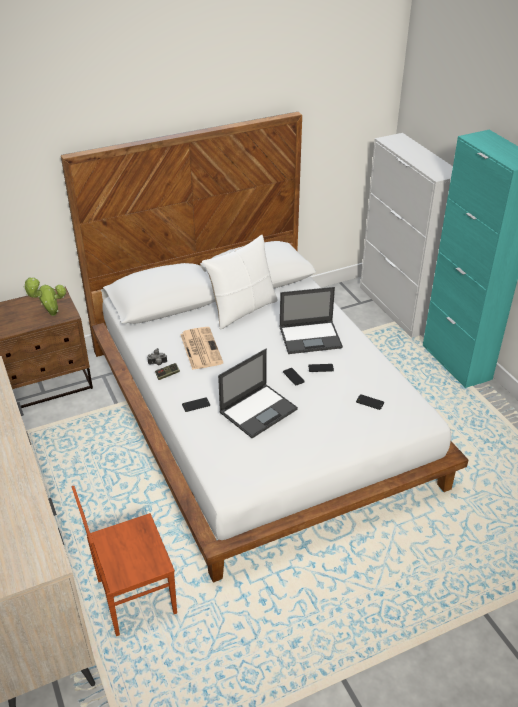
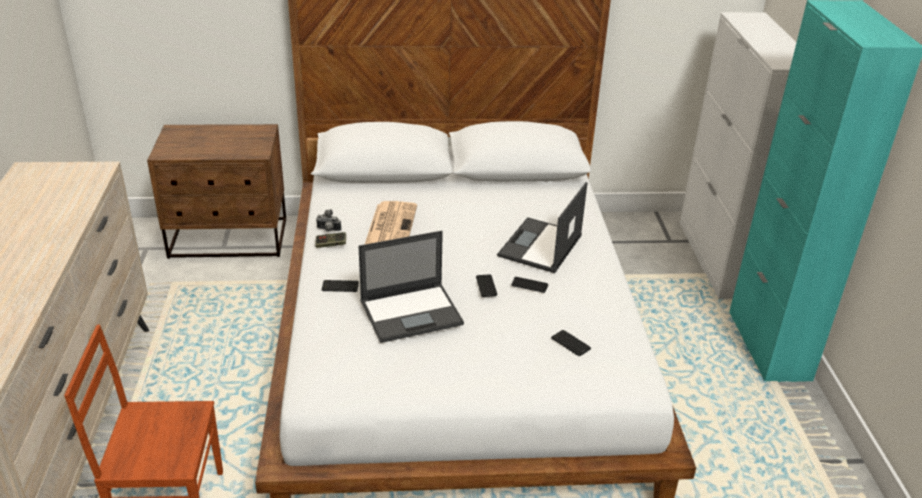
camera: 20 degrees right, 5 degrees down
potted plant [23,277,66,316] -> none
white pillow [202,235,278,329] -> none
laptop [279,287,343,354] -> laptop turned 105 degrees clockwise [497,182,587,273]

